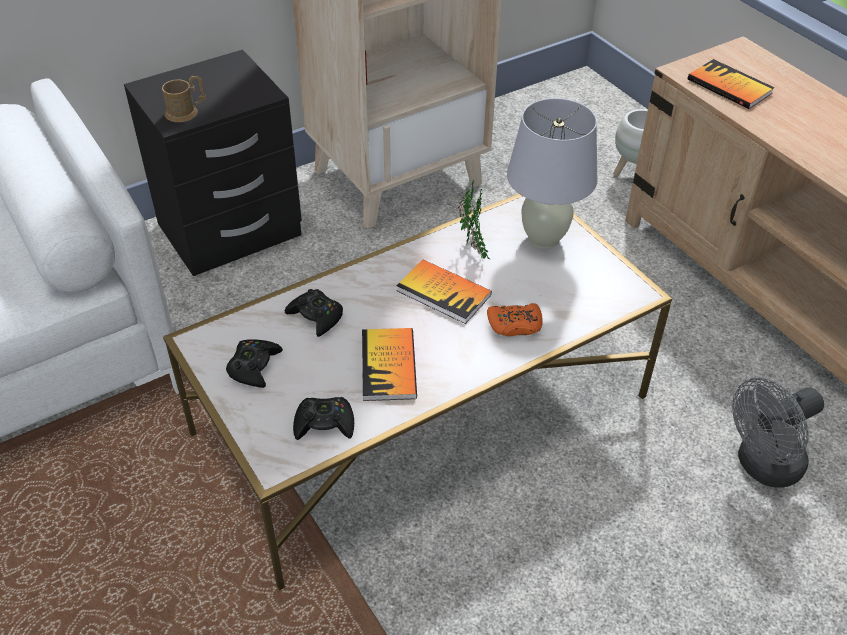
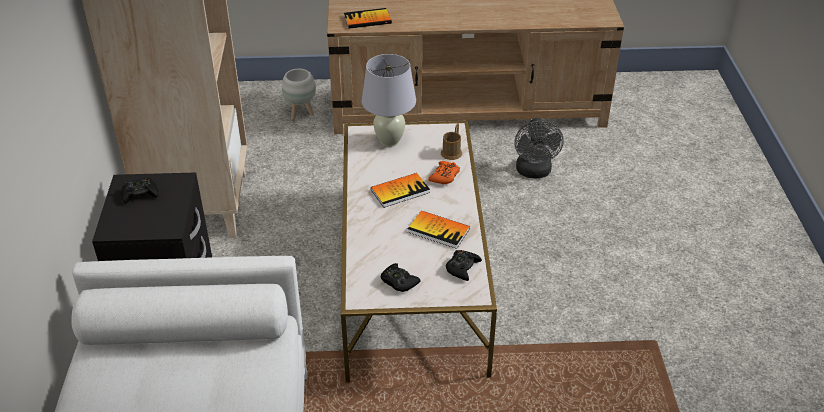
camera: 60 degrees left, 5 degrees down
brown mug [162,76,206,122] -> brown mug moved to [441,123,462,160]
black game controller [285,289,343,337] -> black game controller moved to [121,178,158,204]
potted plant [457,181,490,262] -> none

